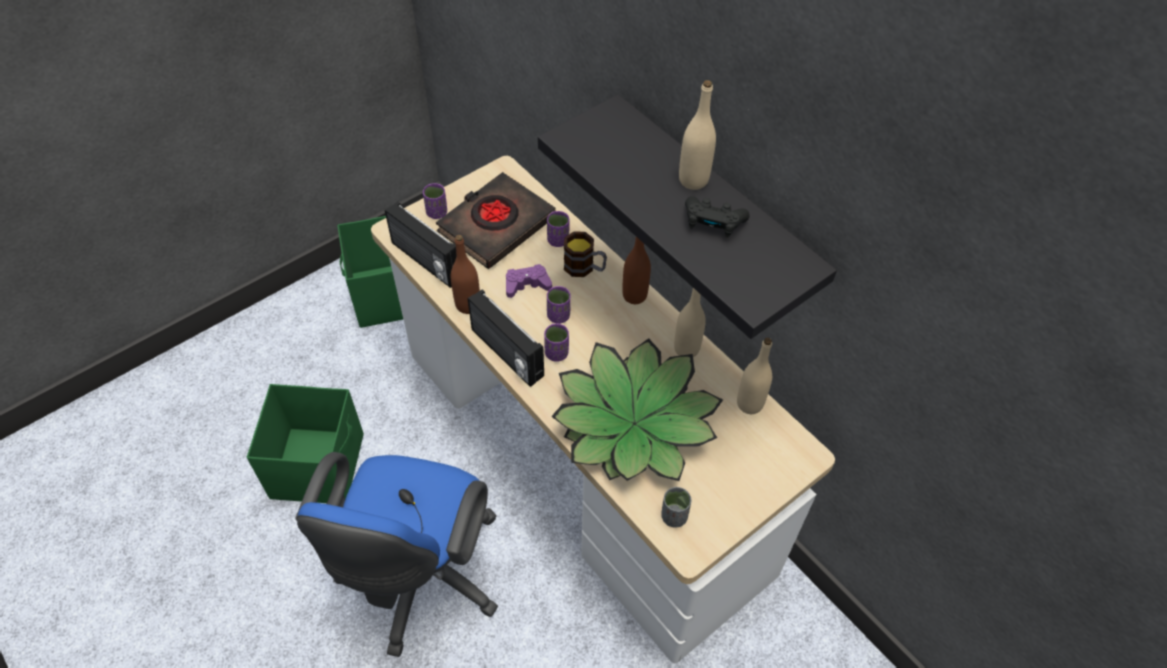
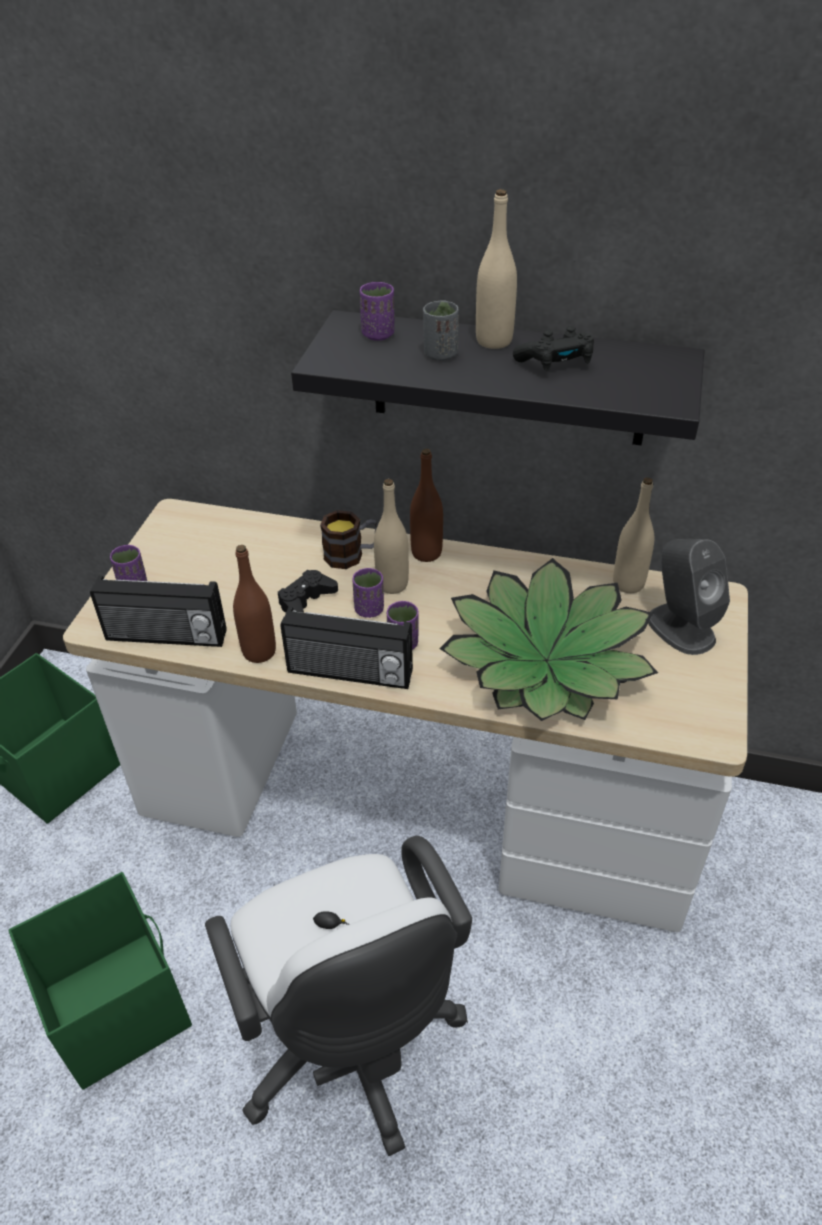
camera: 35 degrees left, 10 degrees down
blue office chair [295,452,498,657] -> white office chair [205,836,472,1156]
black book [436,172,555,269] -> none
purple game controller [506,264,552,298] -> black game controller [278,570,338,613]
purple cup [547,211,569,247] -> purple cup moved to [360,282,394,341]
grey cup [661,487,692,528] -> grey cup moved to [423,301,459,361]
beige bottle [674,288,706,357] -> beige bottle moved to [374,479,409,594]
none -> grey speaker [648,539,730,655]

